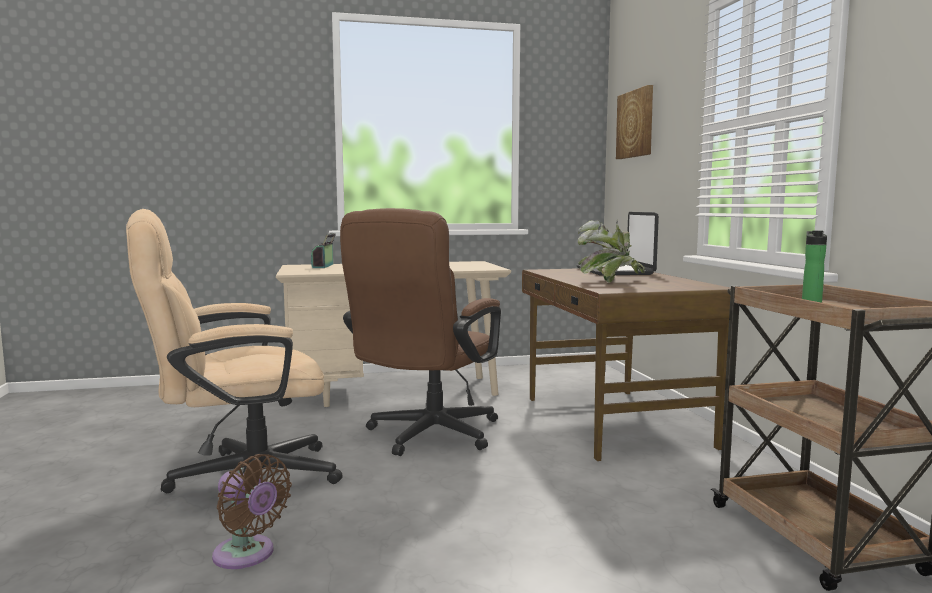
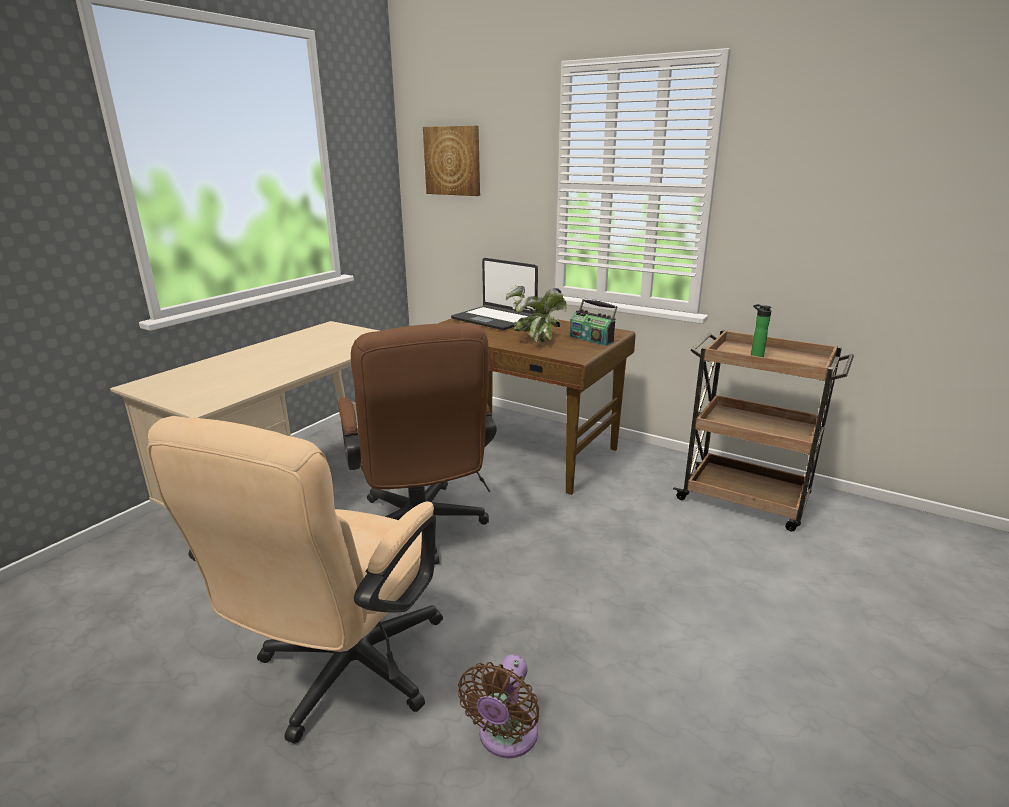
camera: 45 degrees left, 15 degrees up
brown fan [212,454,292,569] -> brown fan turned 120 degrees clockwise [458,654,539,758]
radio [311,233,336,268] -> radio moved to [570,299,618,346]

